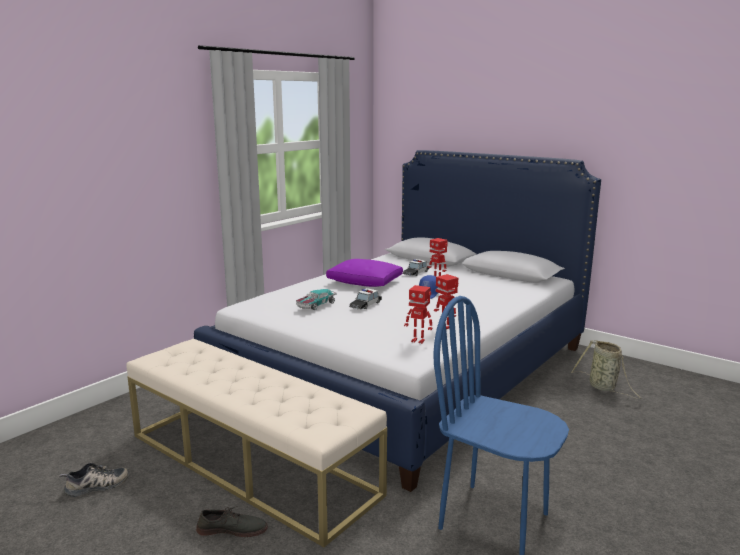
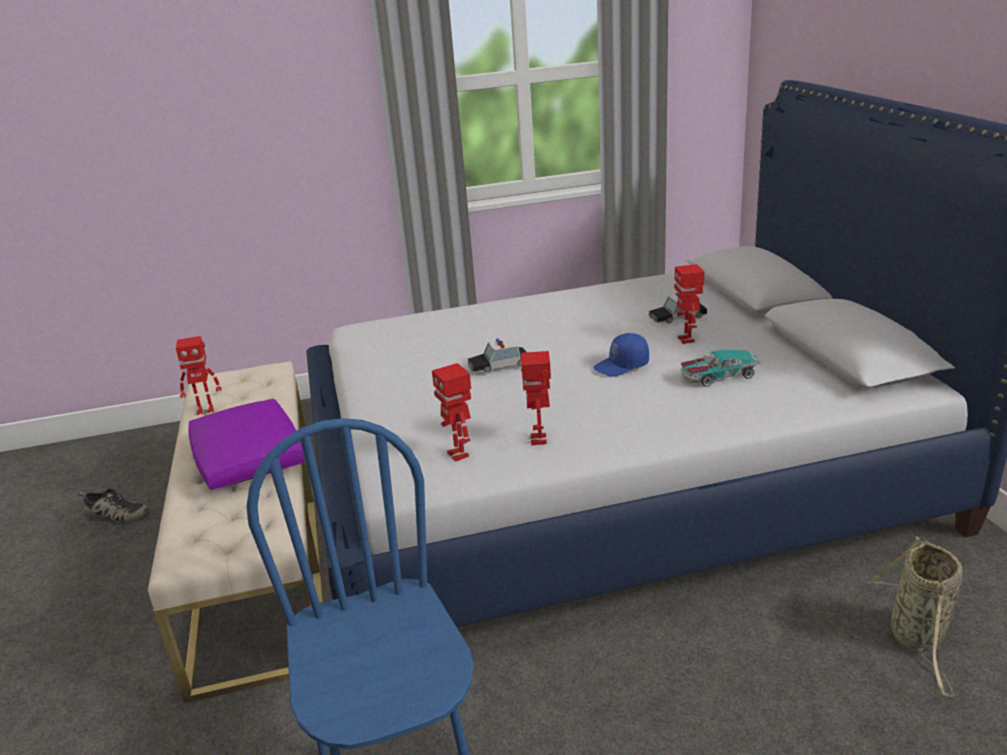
camera: 40 degrees right, 10 degrees up
grey shoe [196,506,268,537] -> none
toy car [296,289,337,310] -> toy car moved to [681,350,761,387]
purple pillow [326,259,403,287] -> purple pillow moved to [188,399,305,490]
none -> toy robot [176,336,221,415]

